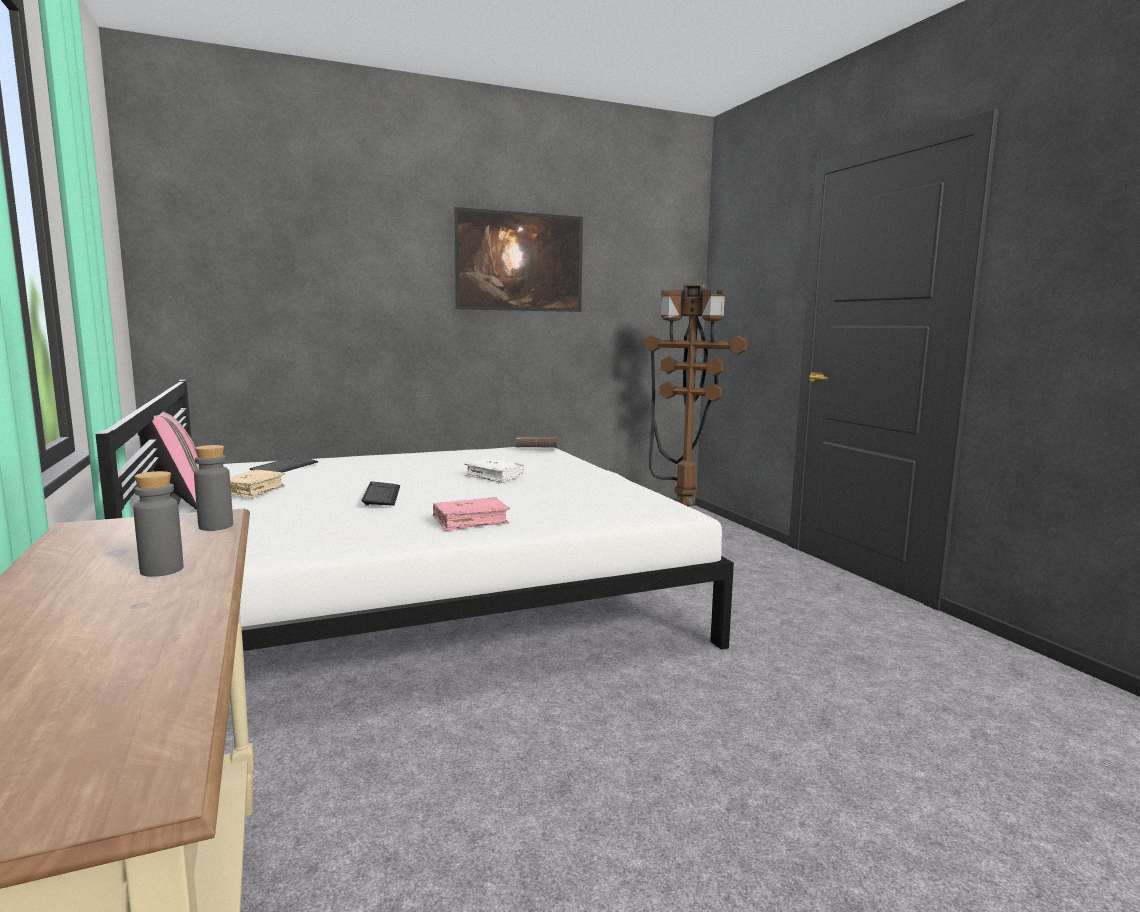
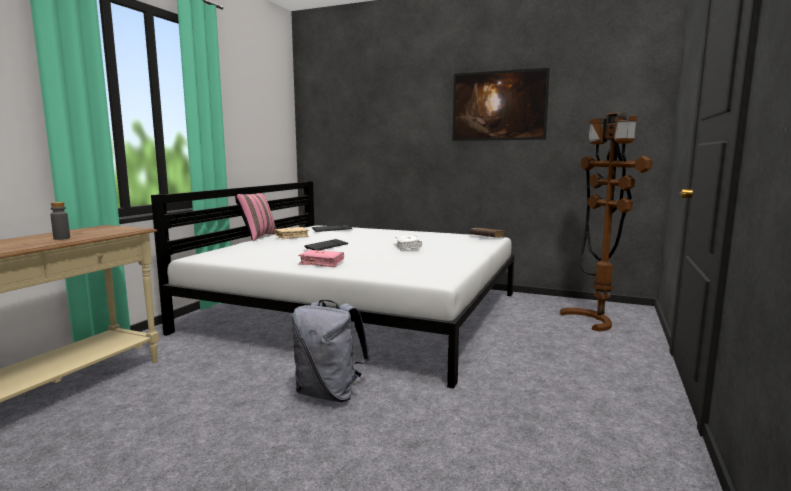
camera: 45 degrees right, 0 degrees up
grey bottle [194,445,233,531] -> none
none -> grey backpack [291,300,370,402]

